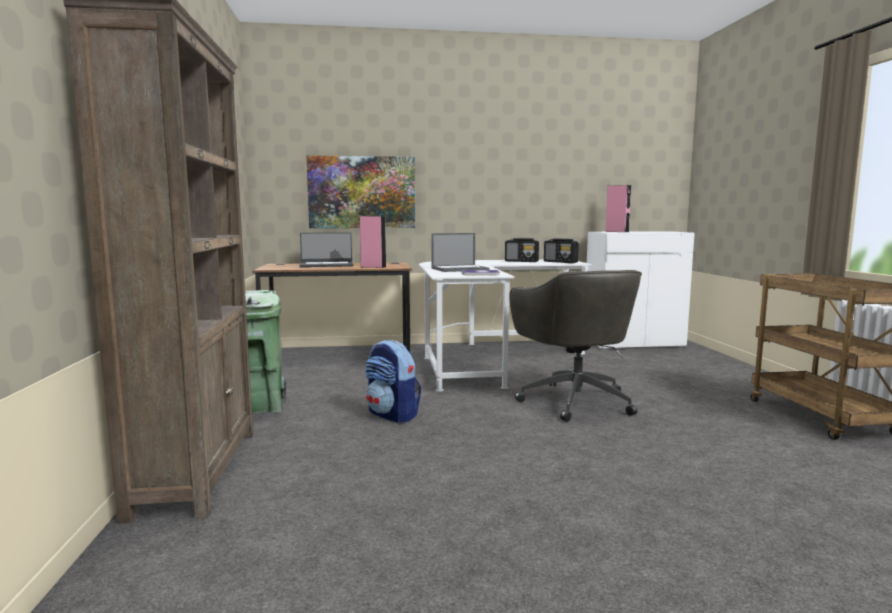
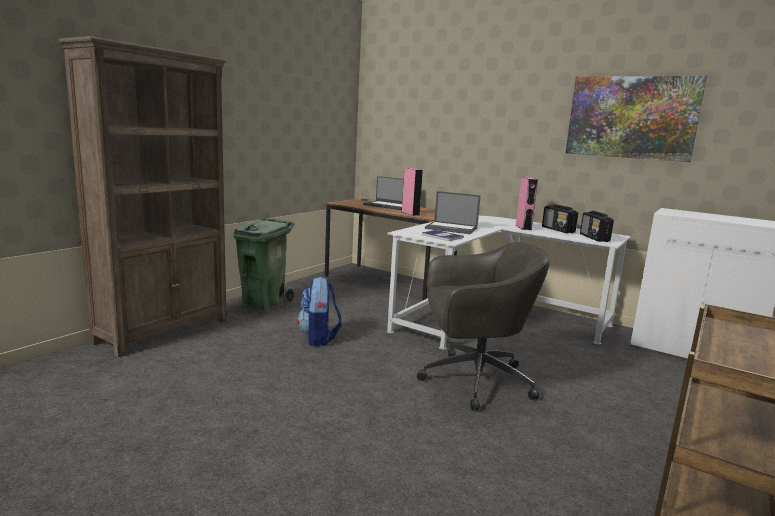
camera: 40 degrees right, 5 degrees up
picture [306,155,415,228] -> picture moved to [566,76,707,162]
grey office chair [509,270,642,421] -> grey office chair turned 120 degrees counterclockwise [417,242,550,410]
pink speaker [606,185,631,232] -> pink speaker moved to [516,177,538,230]

